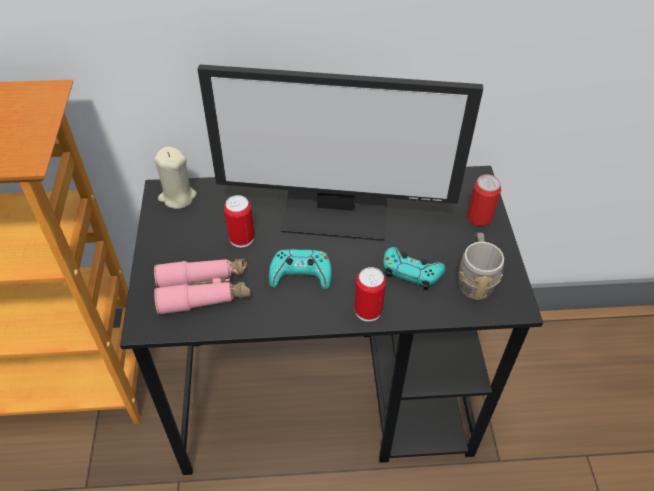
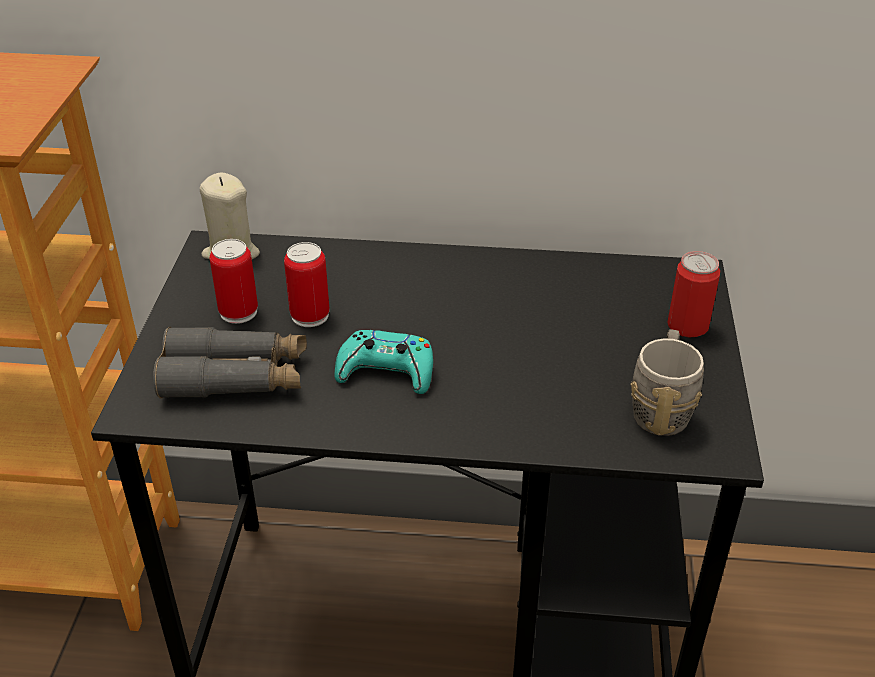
camera: 10 degrees right, 10 degrees down
pink binoculars [154,259,251,315] -> grey binoculars [153,327,307,398]
monitor [198,64,483,241] -> none
can [354,267,386,322] -> can moved to [209,239,258,324]
turquoise game controller [383,247,446,291] -> none

